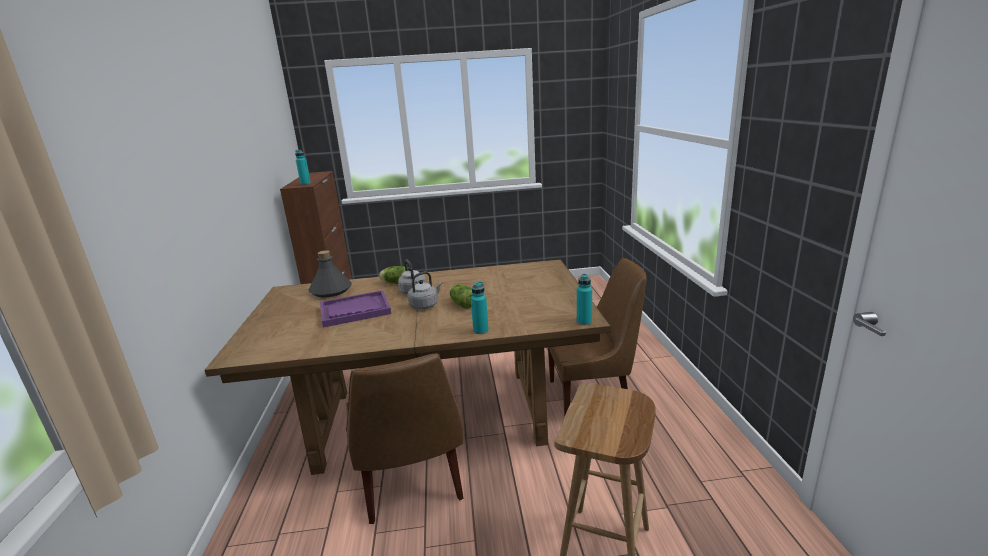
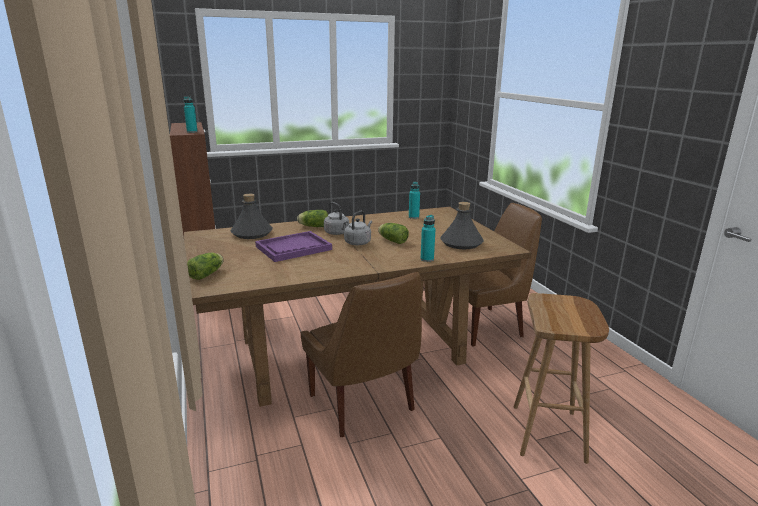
camera: 15 degrees left, 0 degrees up
turquoise bottle [577,274,592,325] -> turquoise bottle moved to [409,182,420,219]
none -> lettuce [187,253,223,280]
none -> grey bottle [441,202,484,249]

